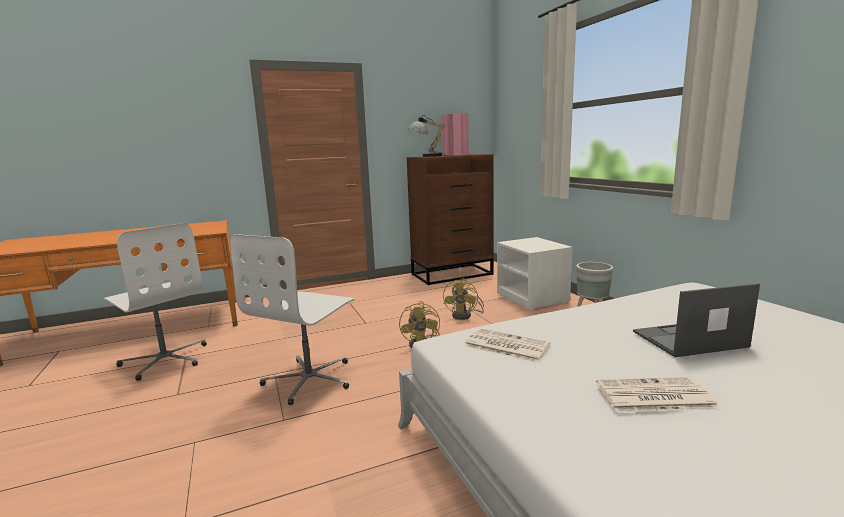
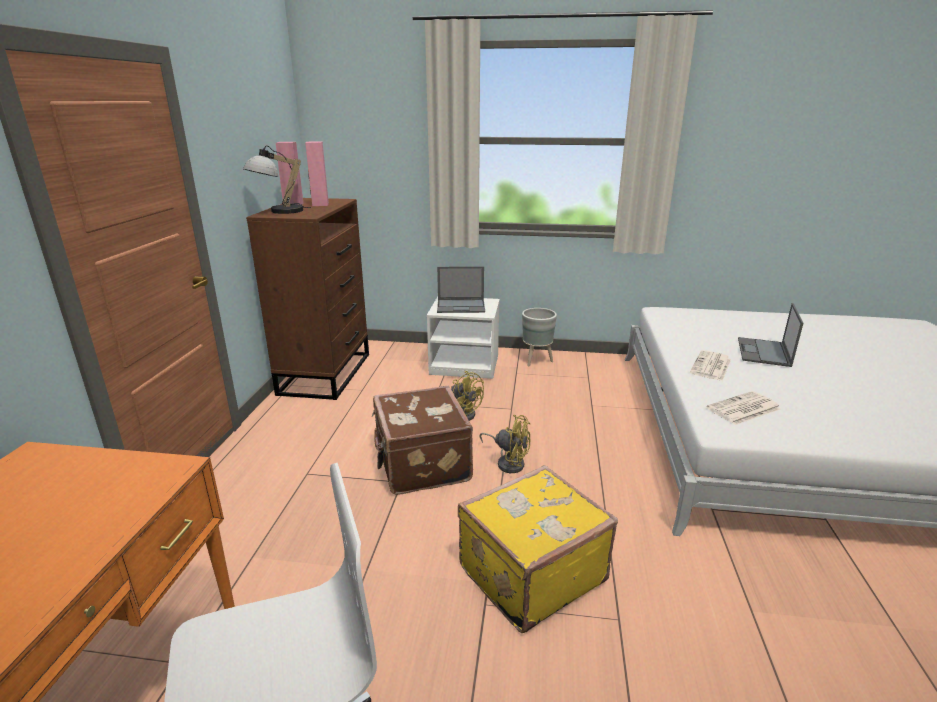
camera: 60 degrees left, 10 degrees up
white office chair [231,234,354,405] -> yellow suitcase [458,465,618,633]
newspaper [596,377,719,412] -> newspaper moved to [690,350,731,381]
none -> brown suitcase [372,386,473,495]
none -> laptop [437,266,485,313]

